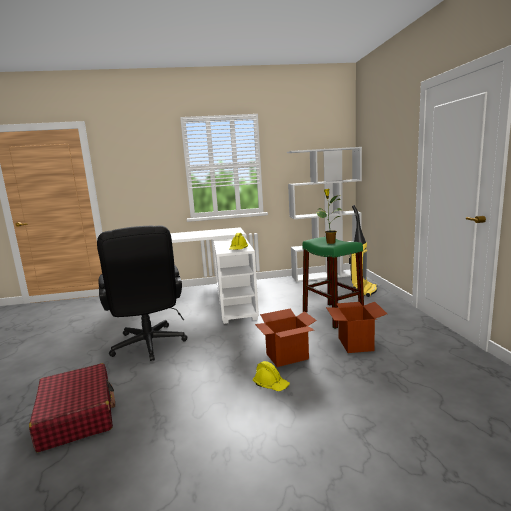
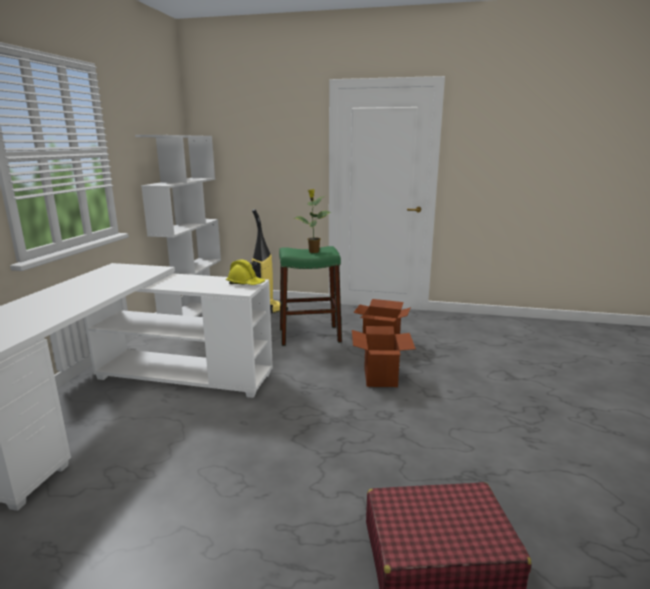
camera: 70 degrees left, 5 degrees up
black office chair [97,225,187,361] -> none
yellow hard hat [253,361,290,391] -> none

